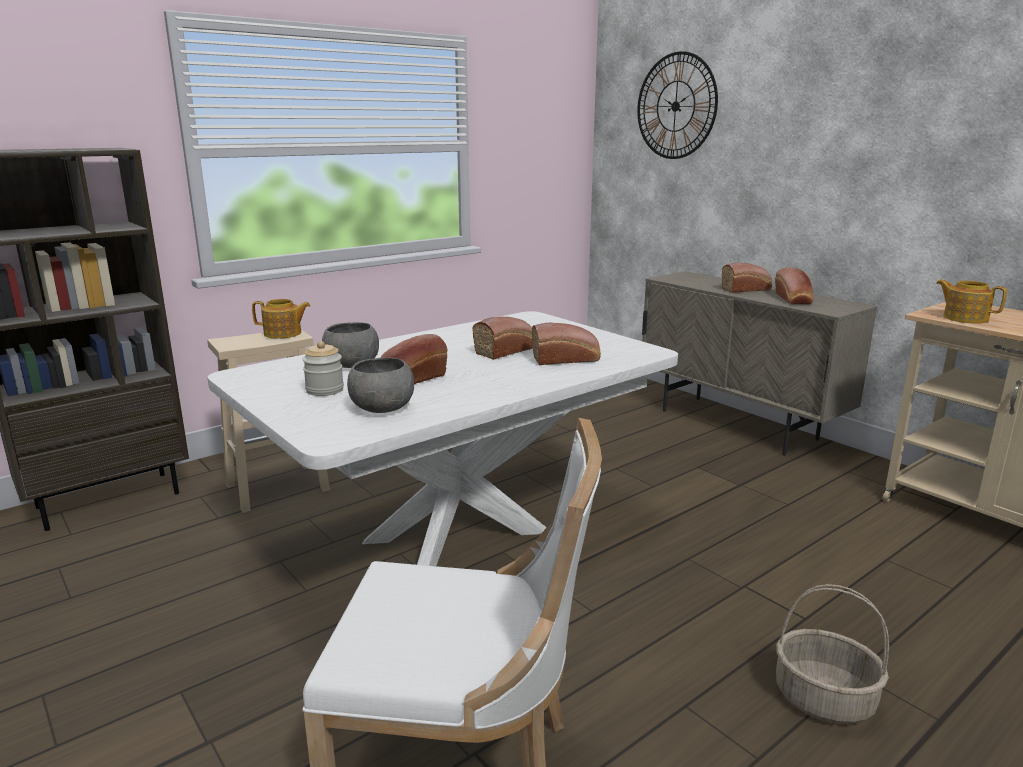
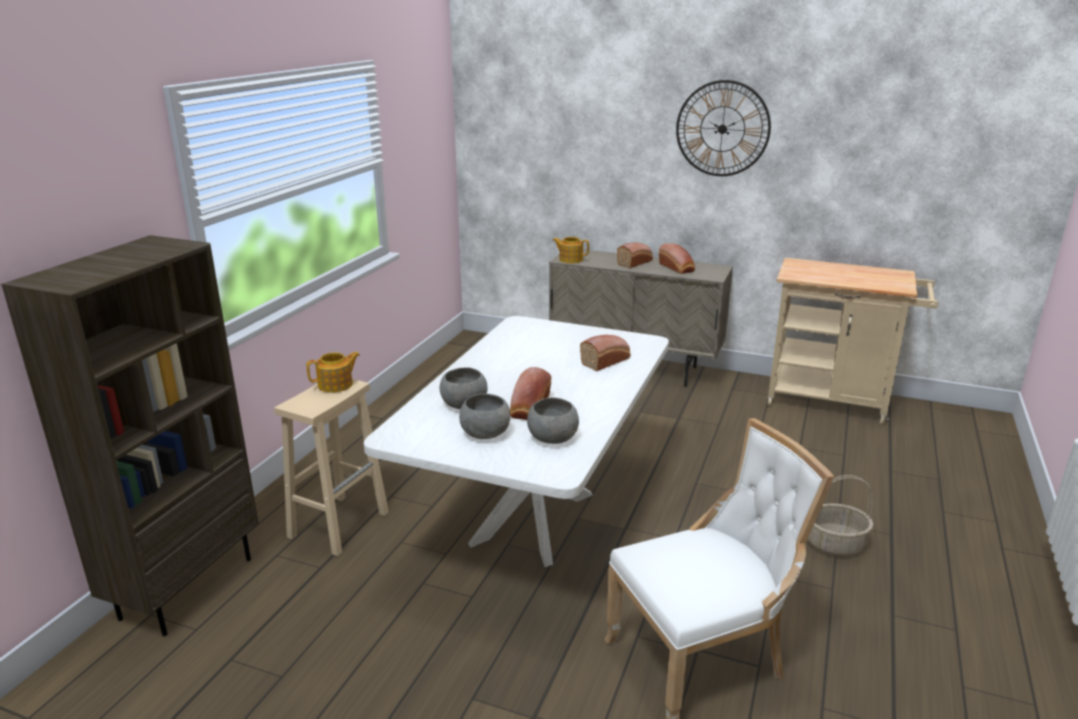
camera: 30 degrees left, 5 degrees up
jar [302,341,344,396] -> grey bowl [459,393,510,439]
bread [472,317,533,360] -> none
wall clock [637,51,718,159] -> wall clock moved to [676,80,771,176]
teapot [936,279,1007,323] -> teapot moved to [552,237,589,263]

